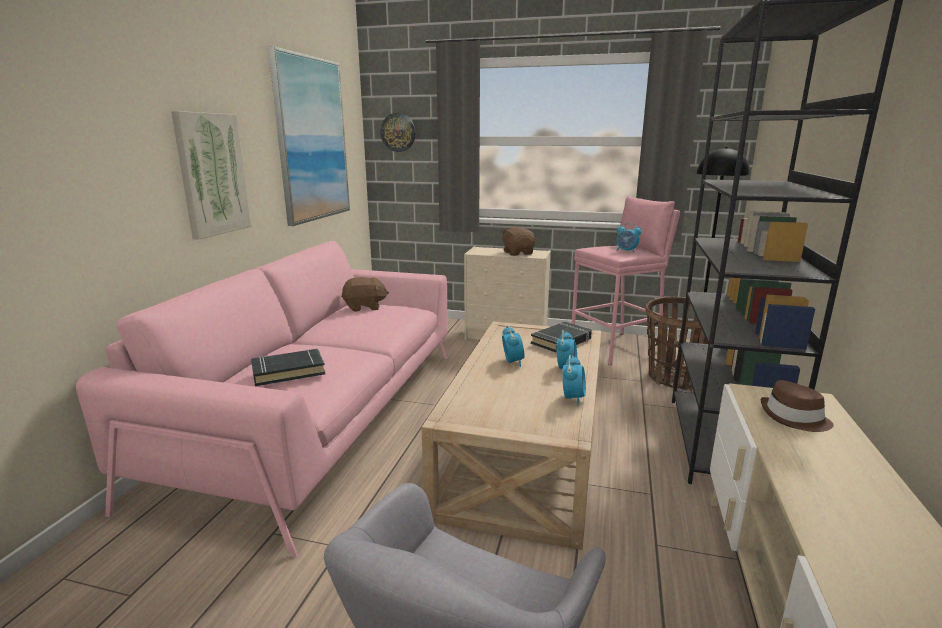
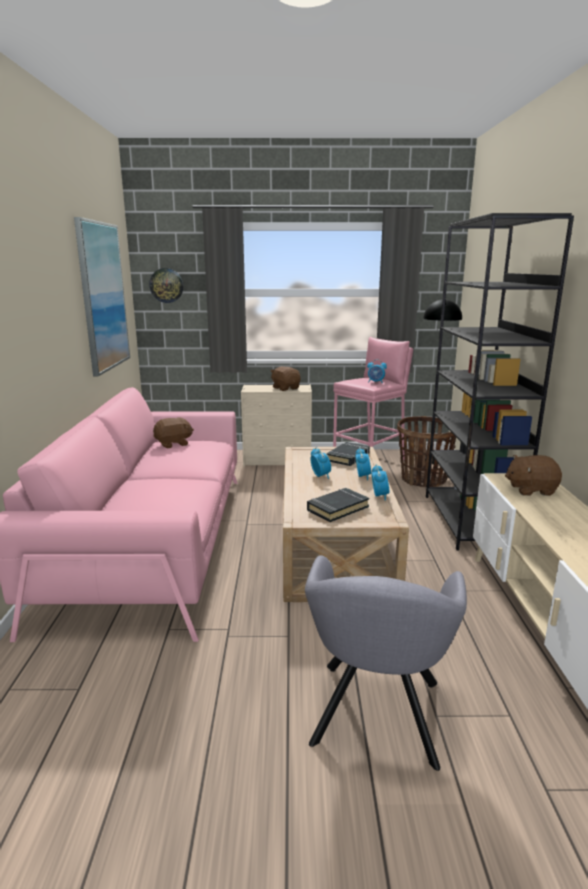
camera: 15 degrees left, 0 degrees up
picture [171,111,251,240] -> none
black book [251,349,325,386] -> black book moved to [307,488,369,522]
brown hat [761,380,834,432] -> brown plush toy [505,455,562,496]

